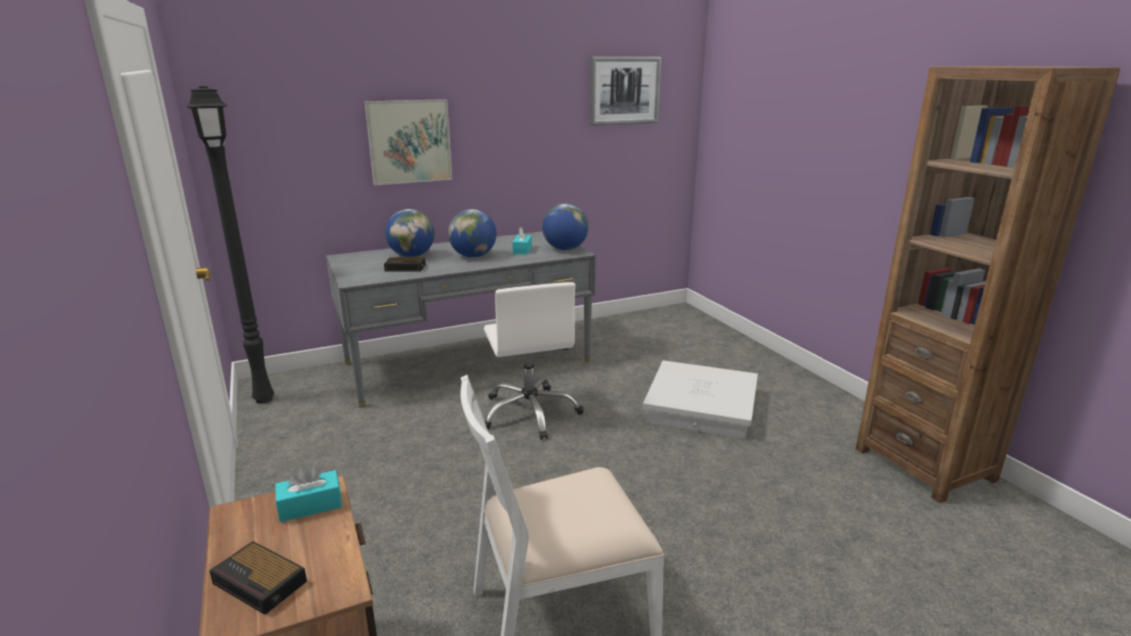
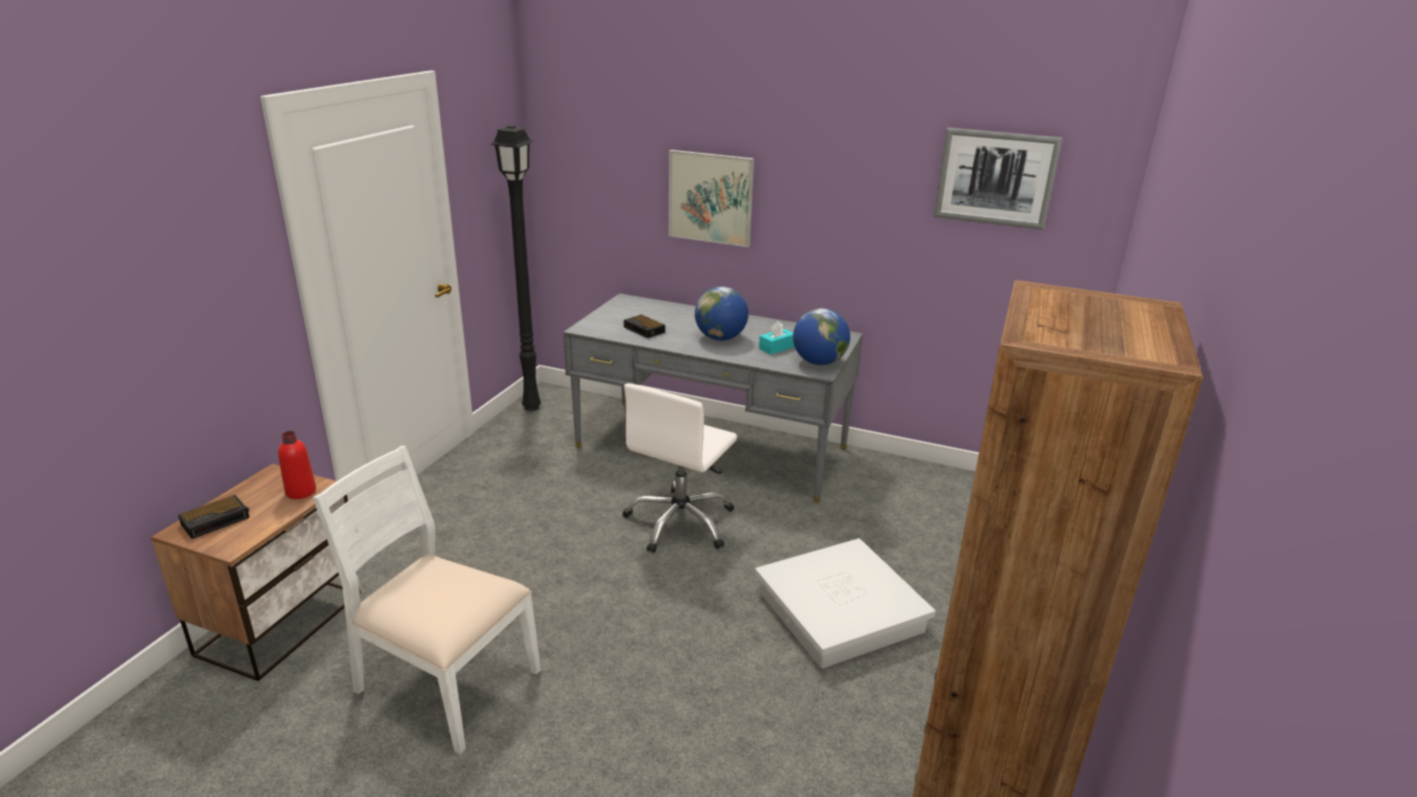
camera: 45 degrees right, 5 degrees up
alarm clock [209,541,307,615] -> alarm clock turned 120 degrees counterclockwise [178,495,250,539]
turquoise tissue box [275,465,342,522] -> red bottle [278,431,316,499]
globe [385,209,434,257] -> none

